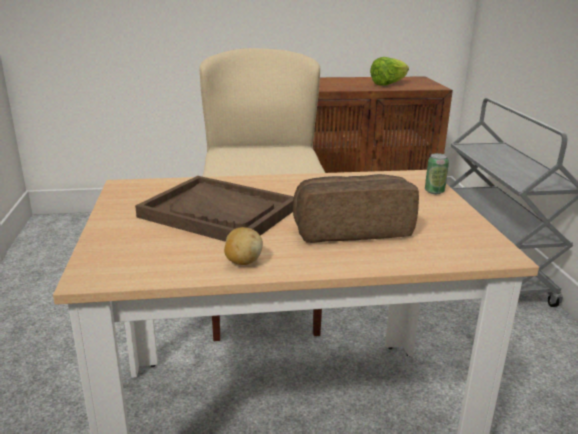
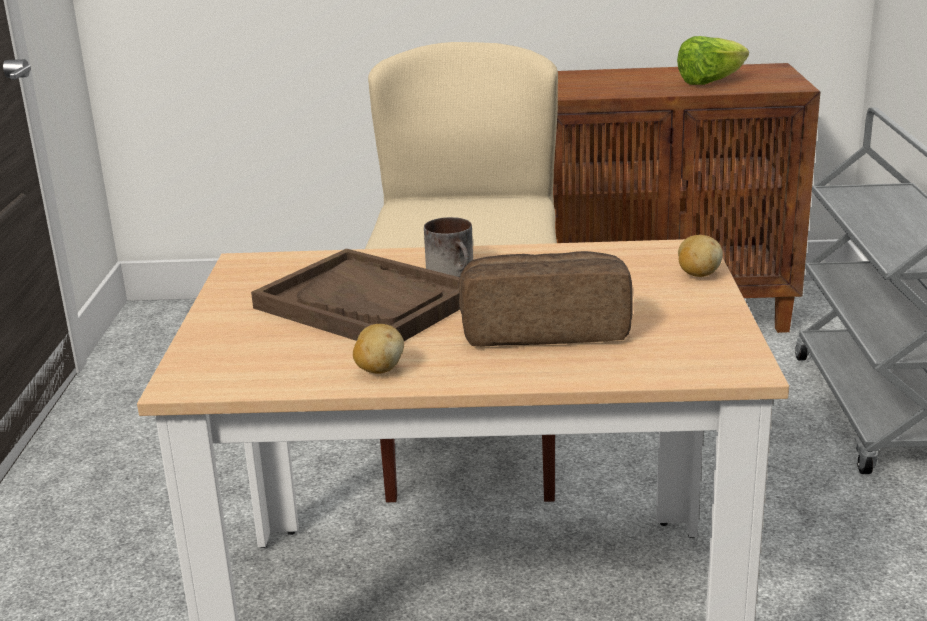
camera: 10 degrees right, 0 degrees up
can [425,153,449,194] -> potato [678,235,723,277]
none -> mug [424,217,473,277]

